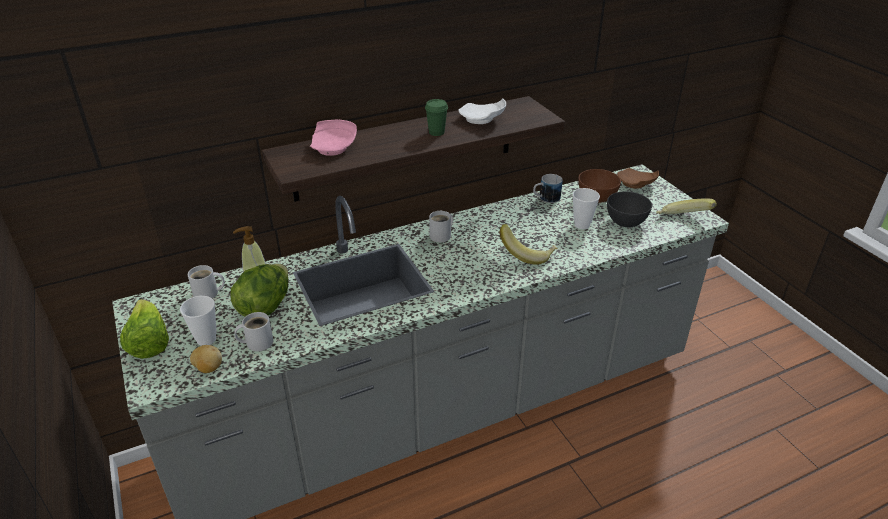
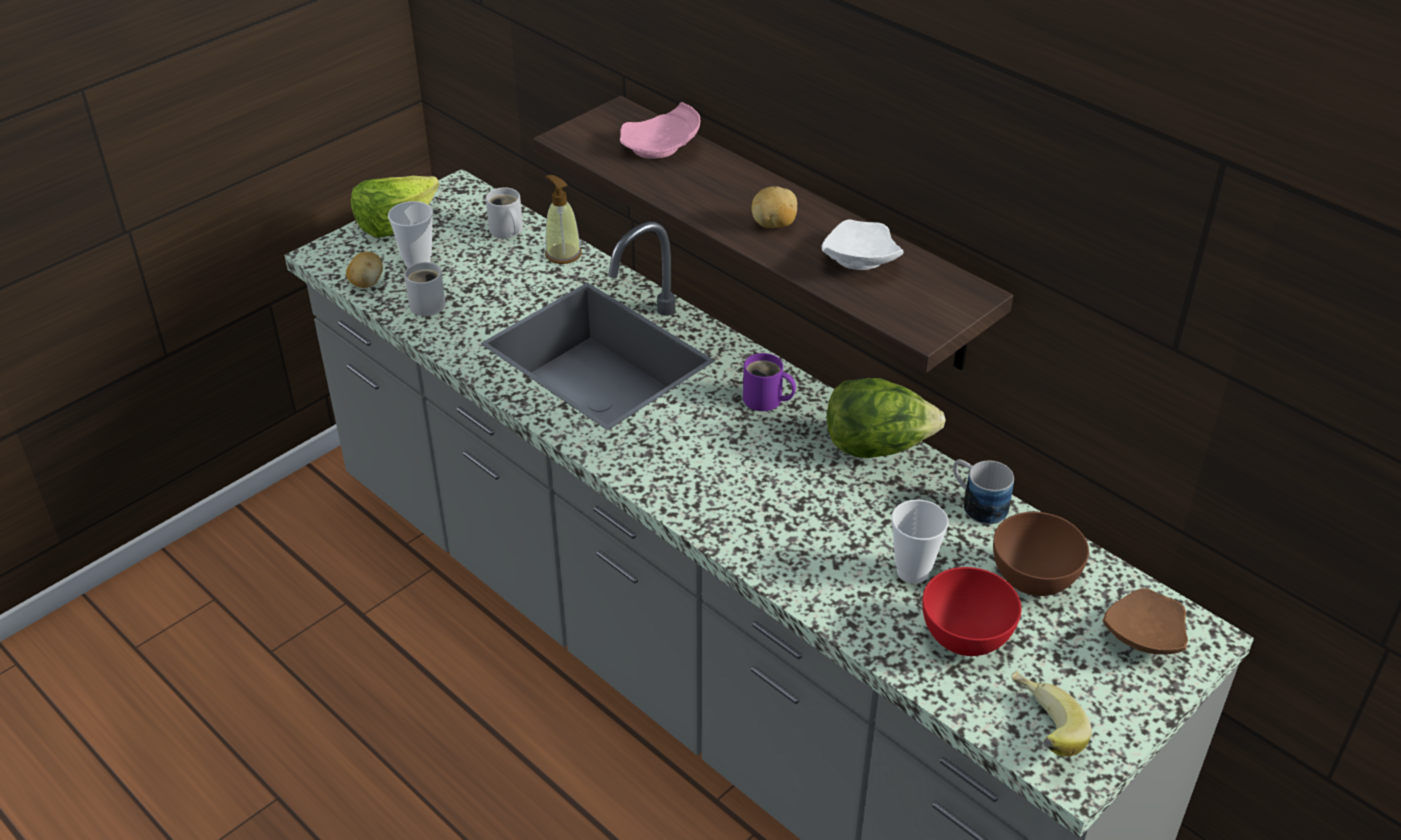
camera: 70 degrees right, 5 degrees up
lettuce [231,264,288,317] -> lettuce moved to [826,378,946,458]
green cup [425,99,448,136] -> potato [751,186,797,228]
white mug [429,211,453,242] -> purple mug [743,353,796,411]
banana [500,224,558,265] -> none
grey bowl [607,191,652,227] -> red bowl [922,567,1021,656]

